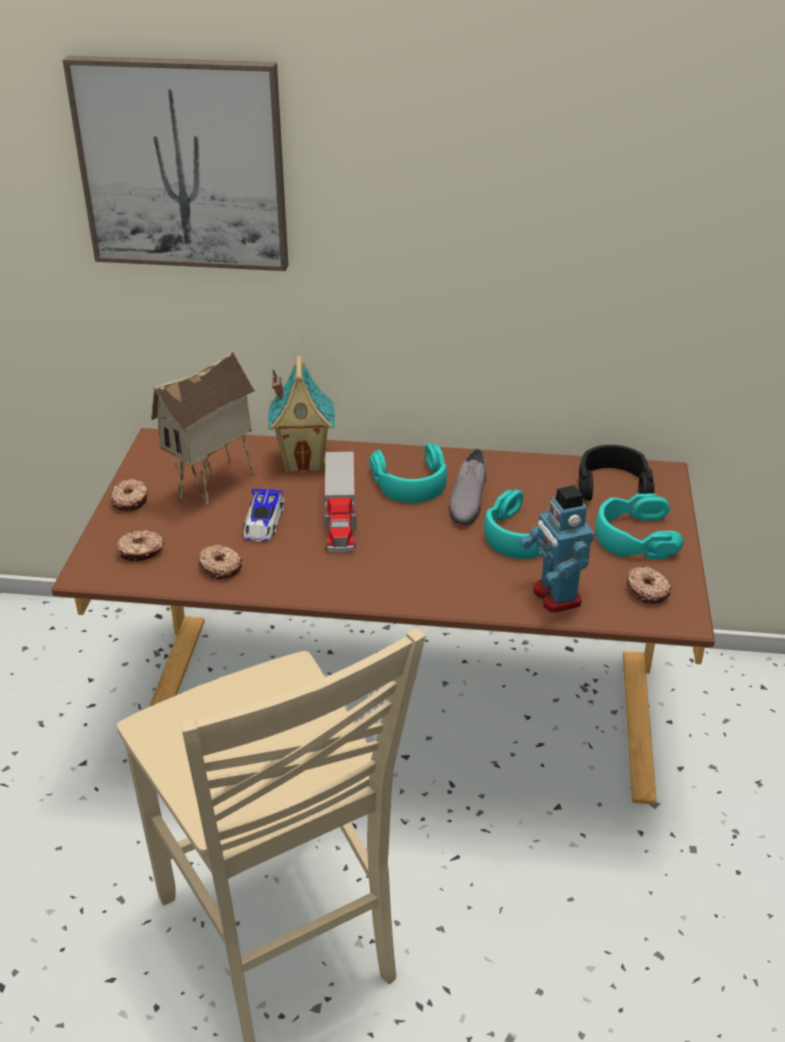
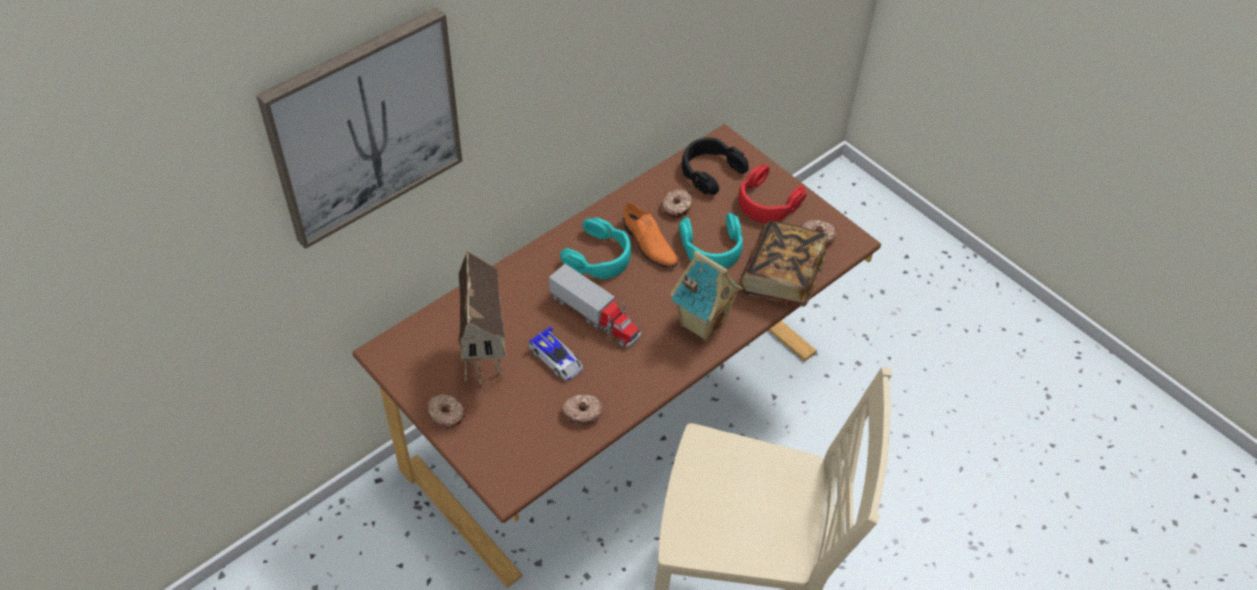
camera: 50 degrees left, 15 degrees up
donut [116,530,164,562] -> donut moved to [661,189,693,218]
toy house [268,356,335,473] -> toy house moved to [670,250,743,341]
grey shoe [449,449,486,525] -> orange shoe [623,203,678,268]
toy robot [520,485,594,612] -> book [740,221,828,307]
turquoise headphones [595,493,684,559] -> red headphones [738,164,806,223]

